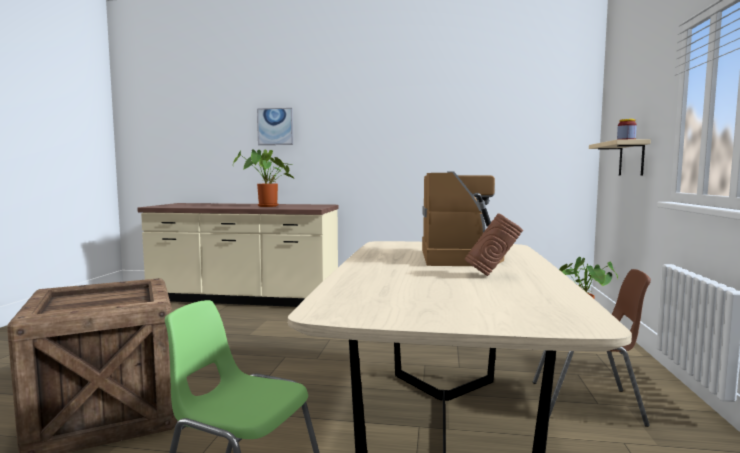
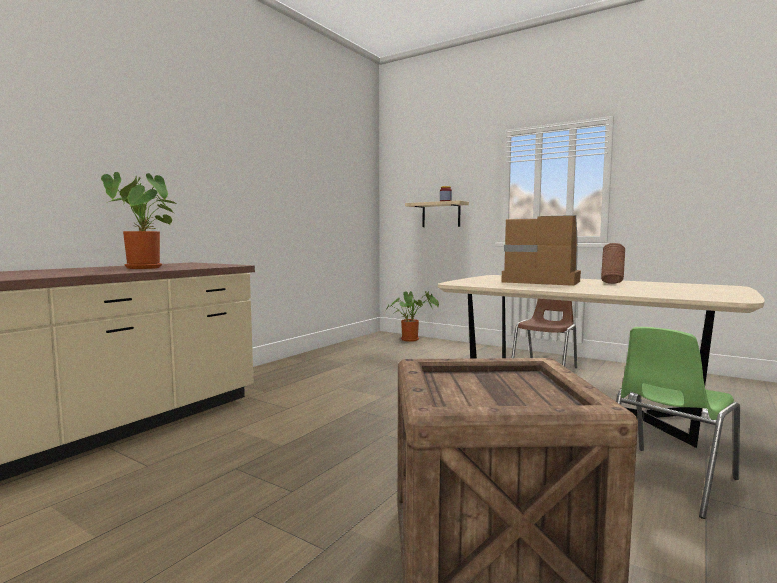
camera: 65 degrees left, 0 degrees up
picture [257,108,293,145] -> none

